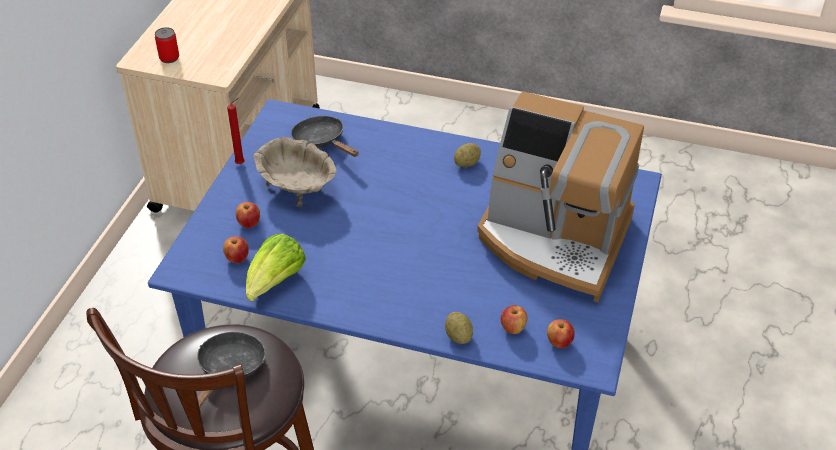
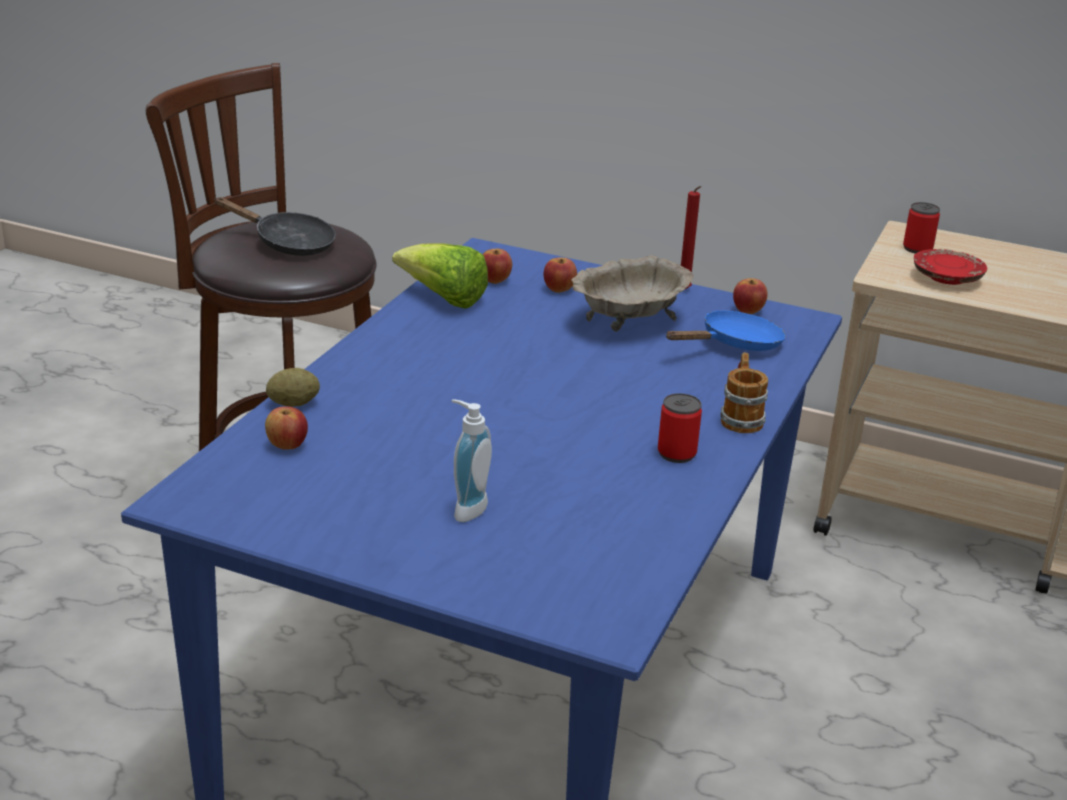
camera: 95 degrees right, 15 degrees down
black frying pan [291,116,359,157] -> blue frying pan [666,310,786,351]
potato [454,143,481,167] -> can [658,393,702,463]
coffee machine [477,91,644,302] -> soap dispenser [451,399,492,522]
apple [547,319,575,348] -> apple moved to [733,278,768,314]
none -> mug [720,352,768,433]
none -> red plate [914,249,987,285]

